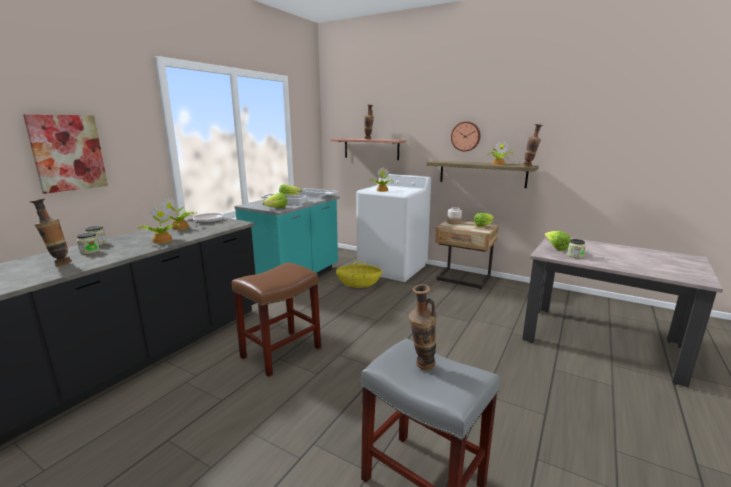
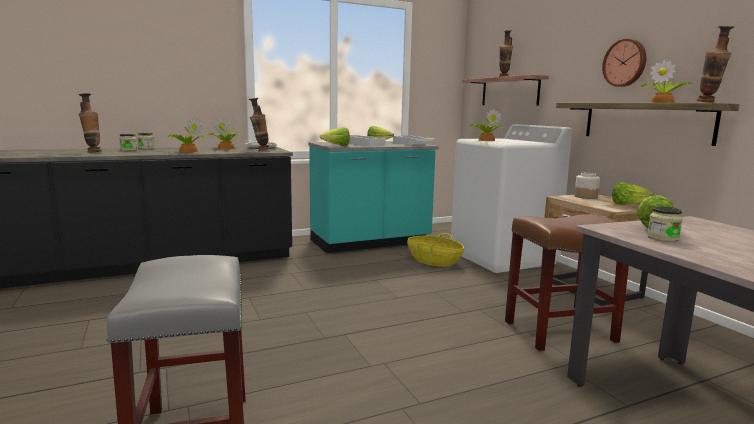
camera: 35 degrees right, 5 degrees down
picture [23,114,108,194] -> none
brown stool [232,263,321,377] -> brown stool moved to [505,214,629,351]
vase [409,284,437,370] -> vase moved to [249,98,270,151]

